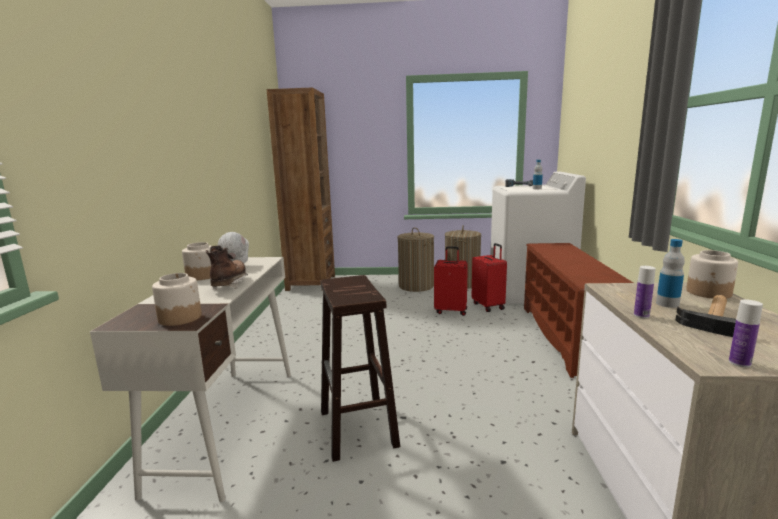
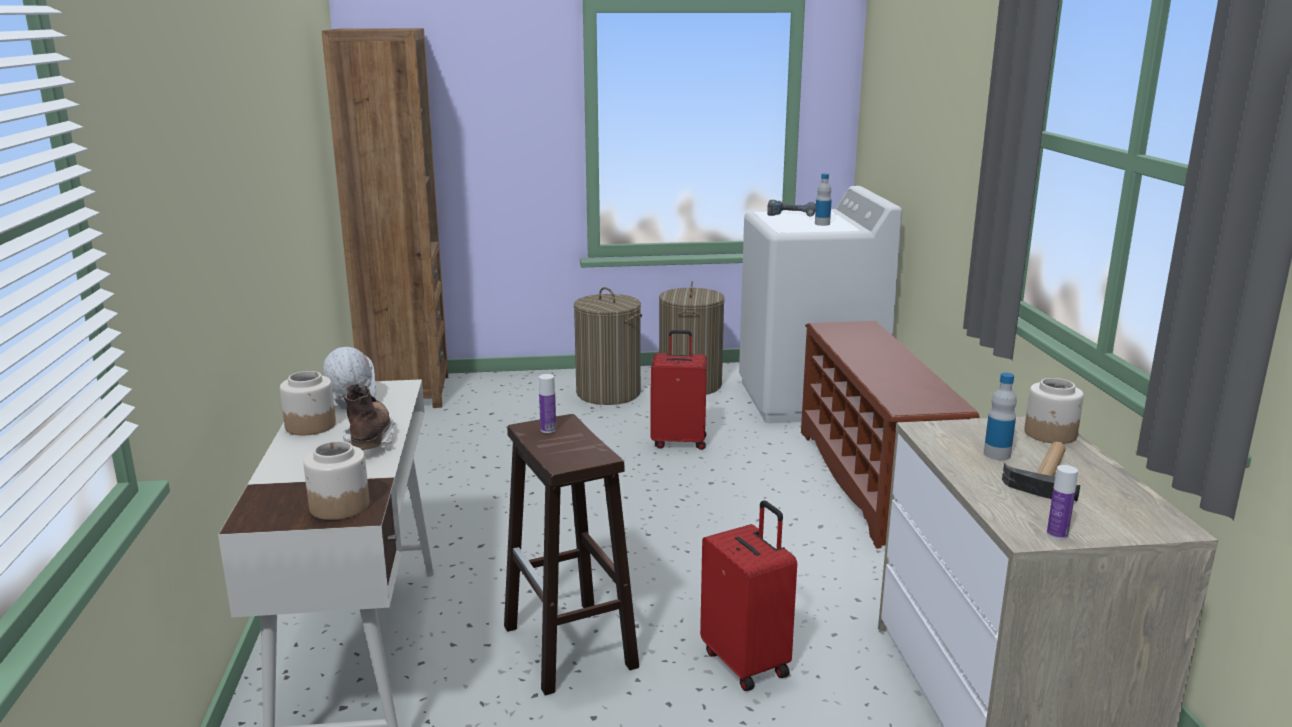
camera: 10 degrees left, 5 degrees up
red suitcase [472,243,507,312] -> red suitcase moved to [700,500,797,691]
bottle [634,266,656,318] -> bottle moved to [539,374,556,433]

